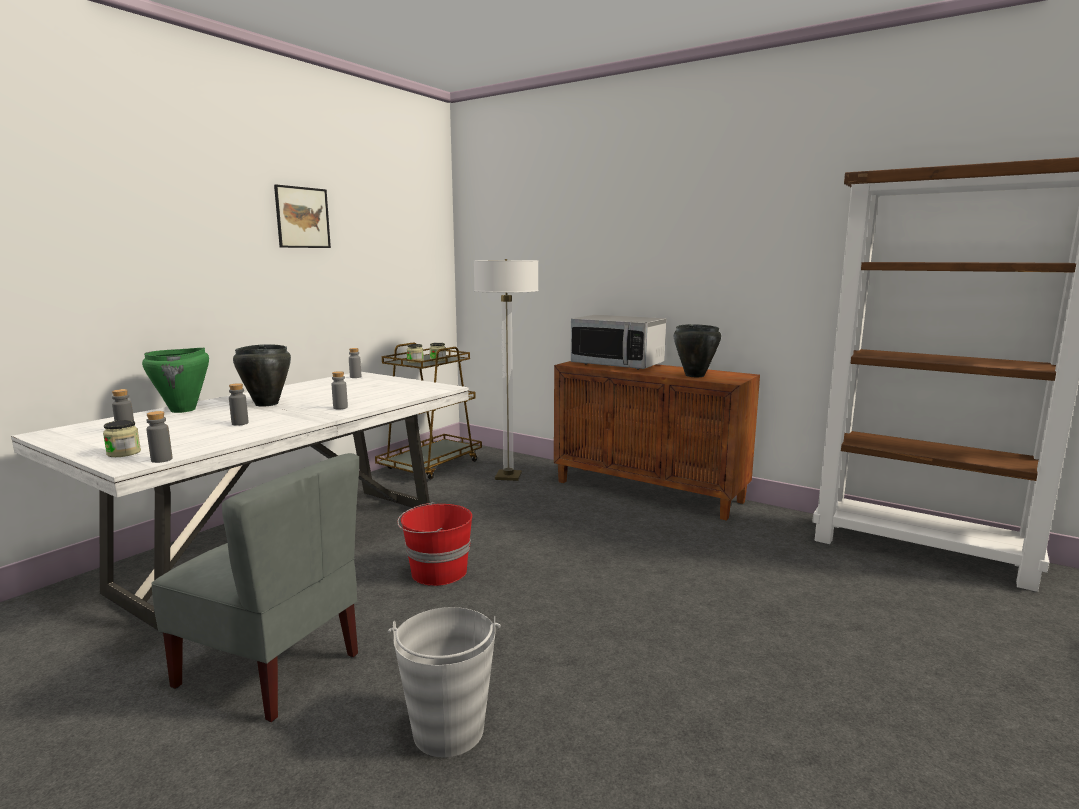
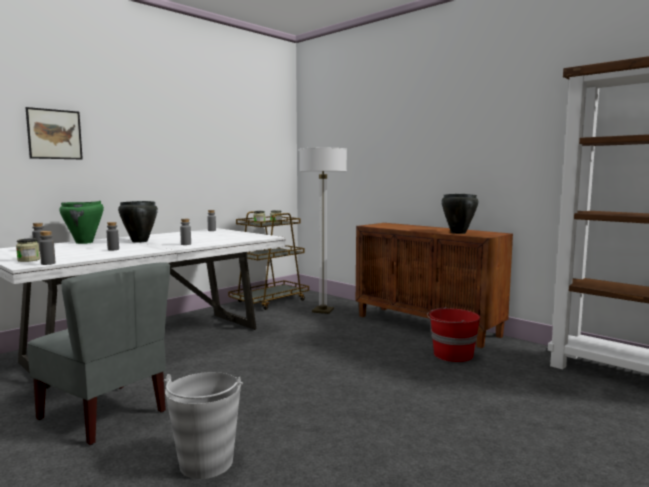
camera: 10 degrees right, 5 degrees down
picture [274,184,331,248] -> picture moved to [25,107,83,159]
red bucket [397,502,472,586] -> red bucket moved to [427,307,480,362]
microwave [570,315,666,370] -> none

